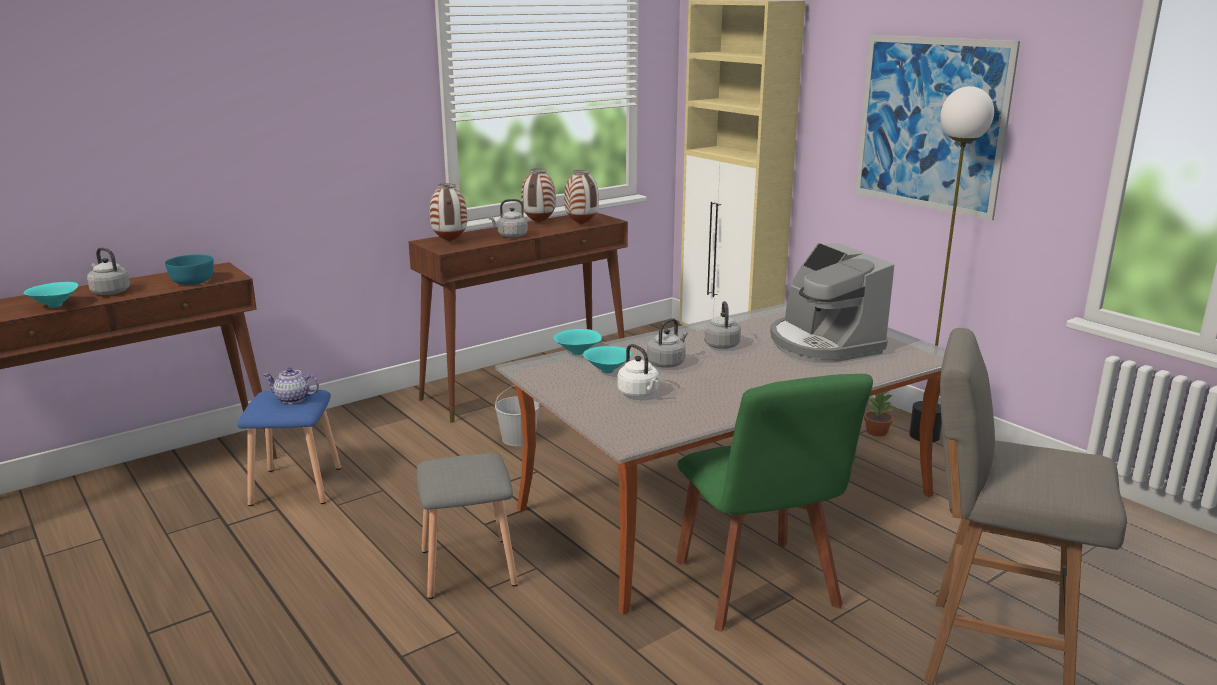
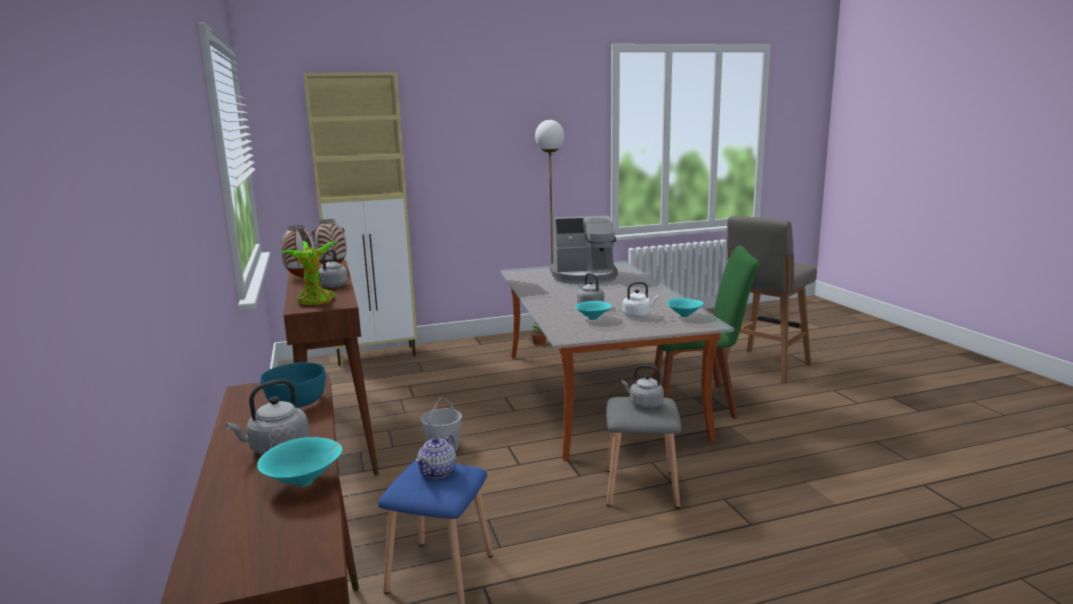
camera: 70 degrees left, 5 degrees down
vase [429,183,467,242] -> potted plant [280,241,339,306]
turquoise bowl [554,329,602,355] -> turquoise bowl moved to [667,298,704,317]
grey kettle [704,301,741,349] -> grey kettle moved to [622,365,664,409]
picture [855,35,1020,220] -> none

